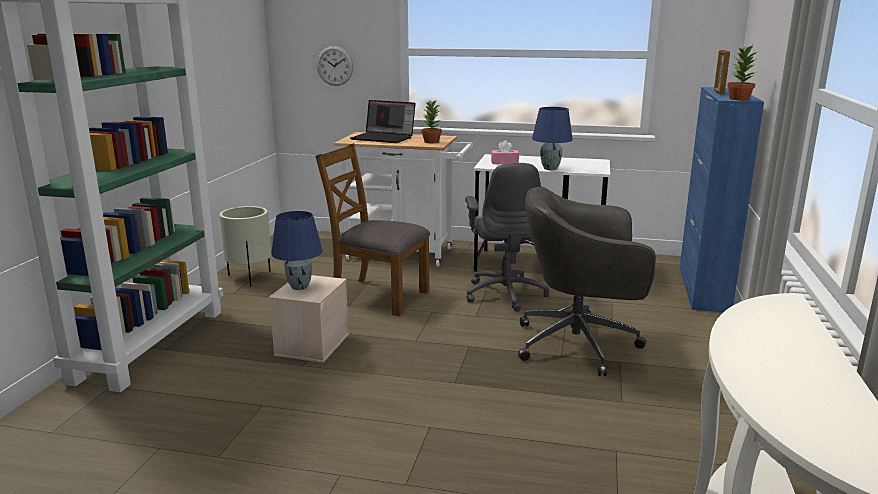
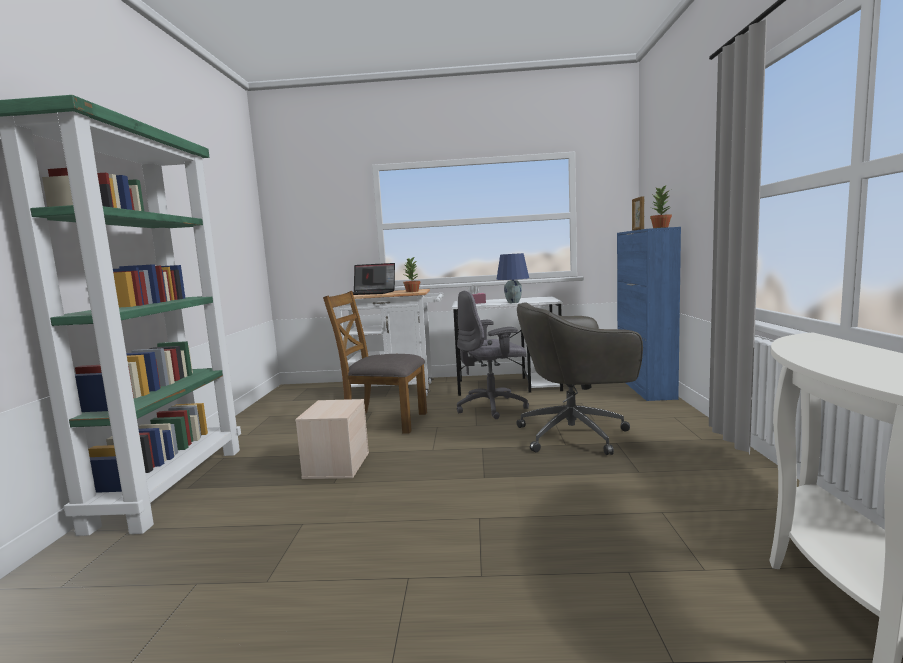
camera: 10 degrees left, 10 degrees down
beige planter [219,206,271,287] -> none
blue table lamp [271,211,323,290] -> none
wall clock [317,46,353,86] -> none
grey office chair [465,163,549,312] -> grey office chair turned 90 degrees clockwise [457,291,529,419]

